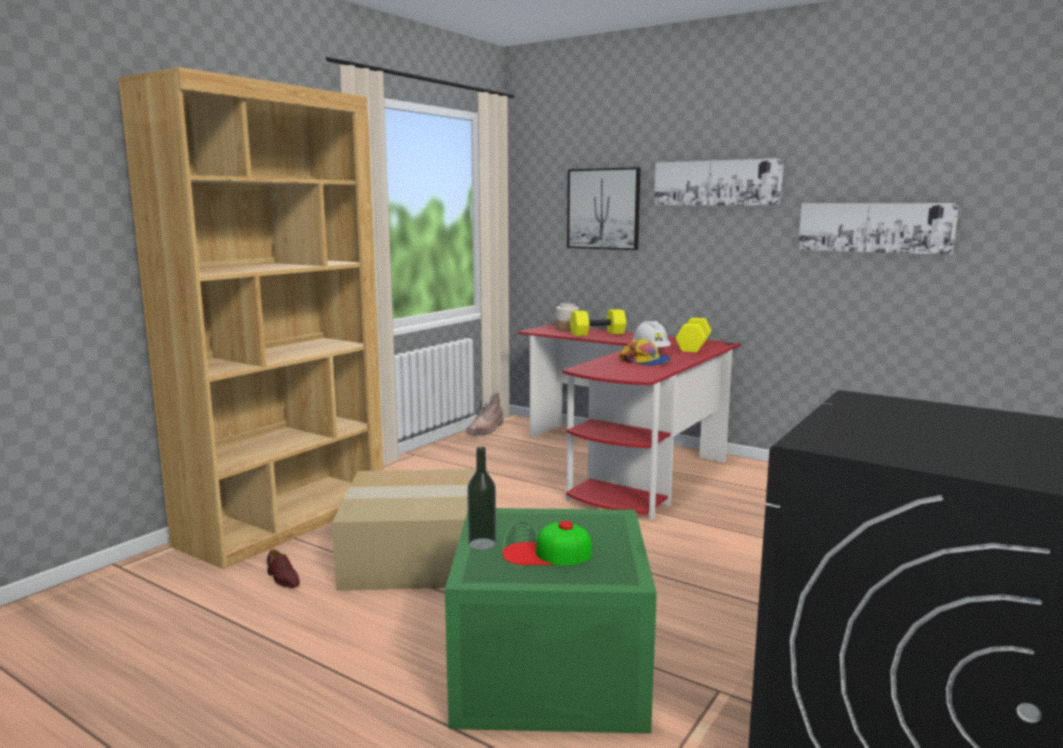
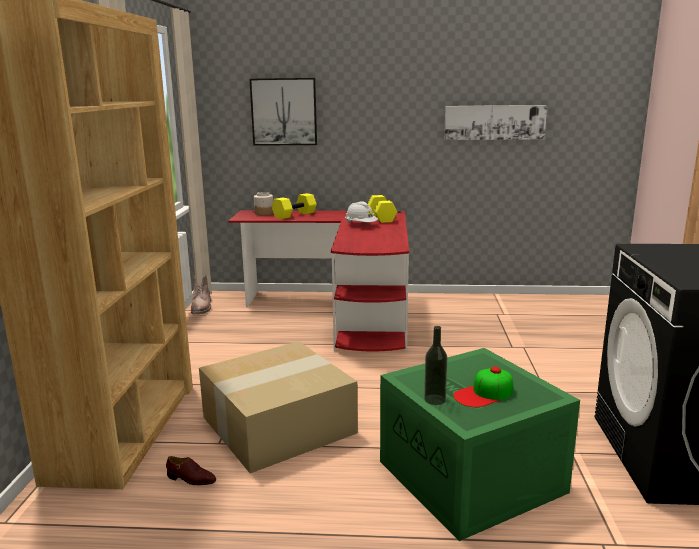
camera: 30 degrees left, 5 degrees up
cap [619,339,671,366] -> none
picture [654,158,784,205] -> none

